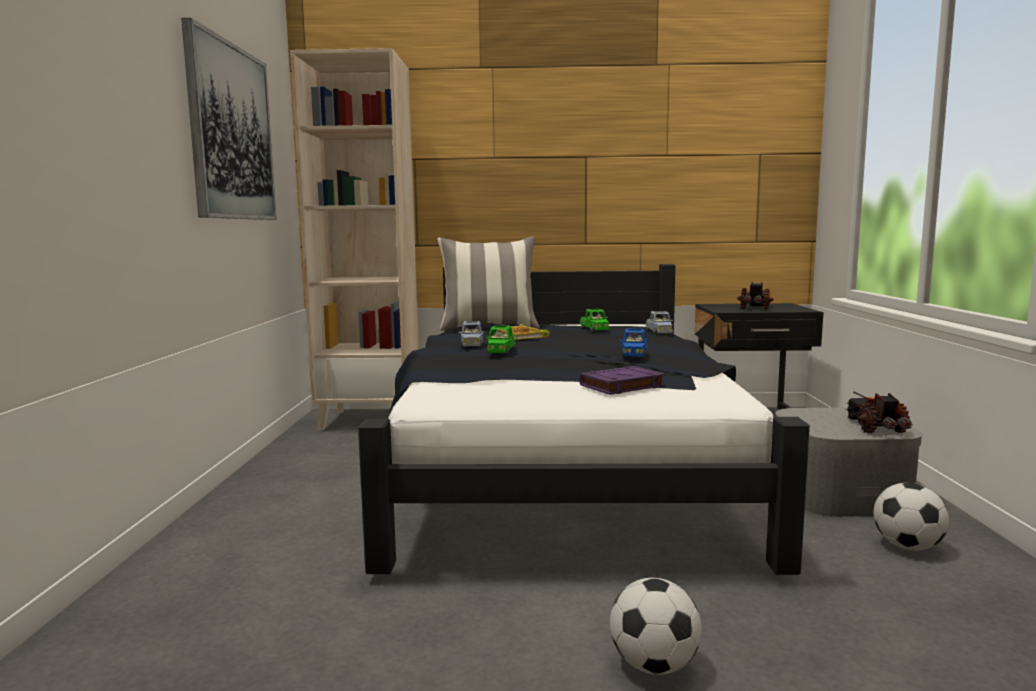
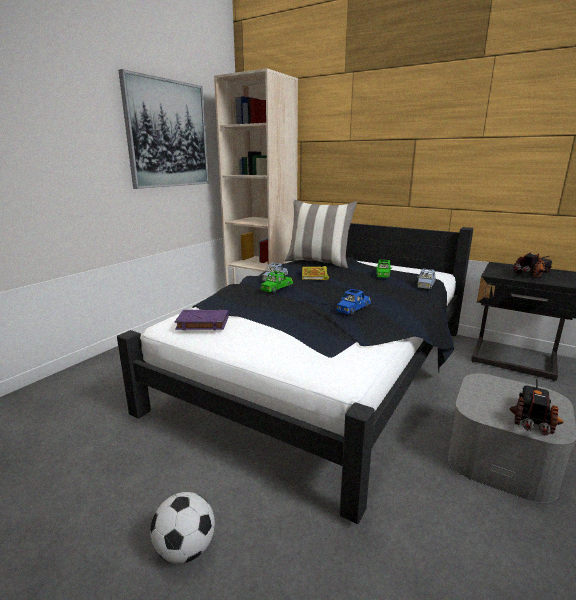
camera: 30 degrees right, 10 degrees up
purple book [579,366,665,395] -> purple book moved to [175,309,229,330]
football [874,483,949,550] -> none

